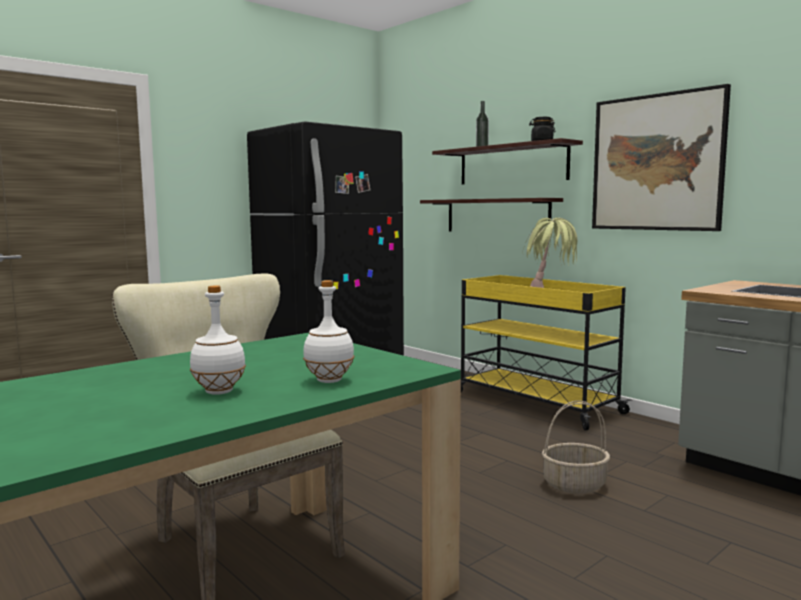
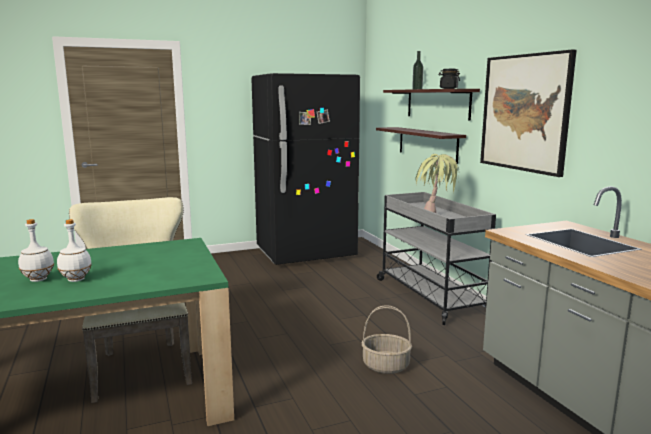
camera: 20 degrees right, 5 degrees up
white bottle [303,280,354,383] -> white bottle moved to [18,219,54,282]
yellow cart [461,275,632,430] -> grey cart [377,192,496,325]

